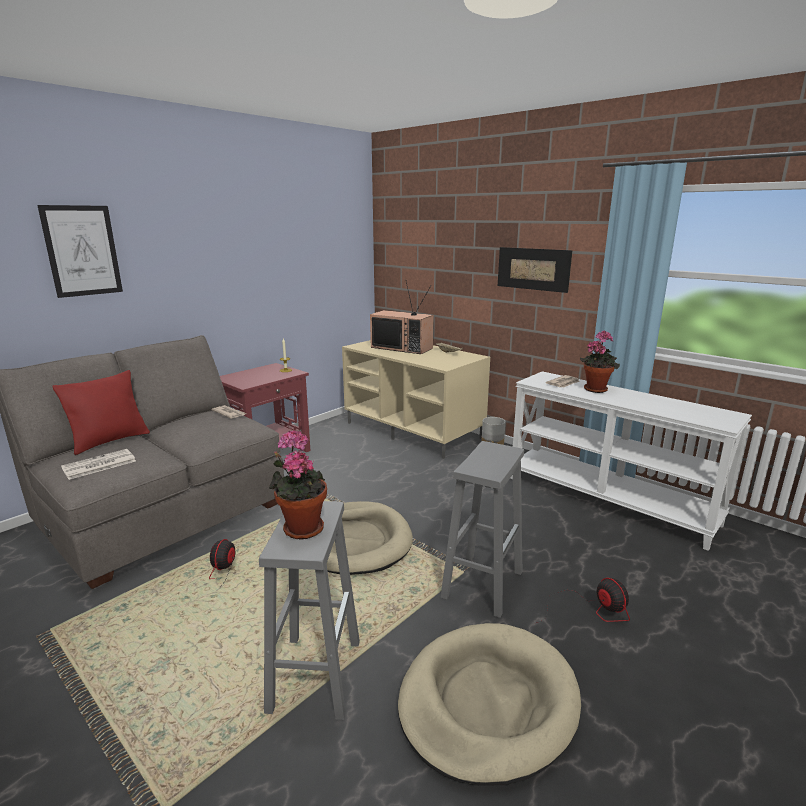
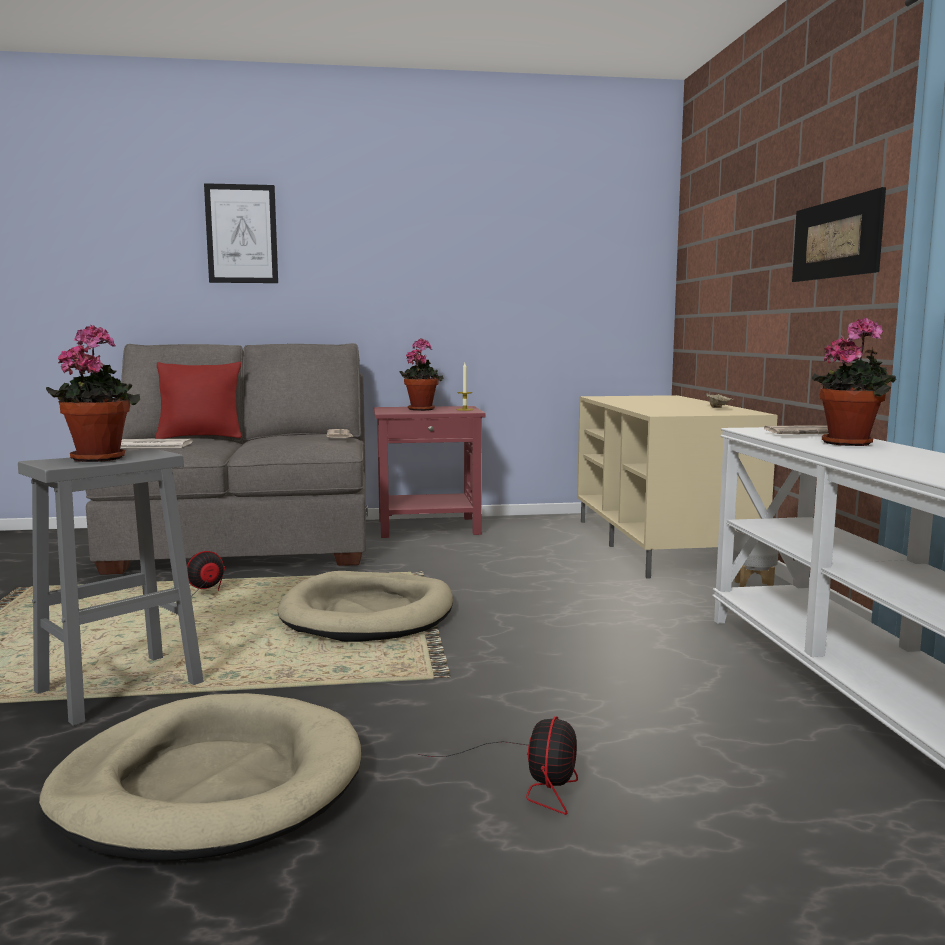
camera: 40 degrees right, 10 degrees down
television [370,282,434,354] -> none
grey stool [441,441,524,618] -> none
none -> potted plant [400,338,443,411]

